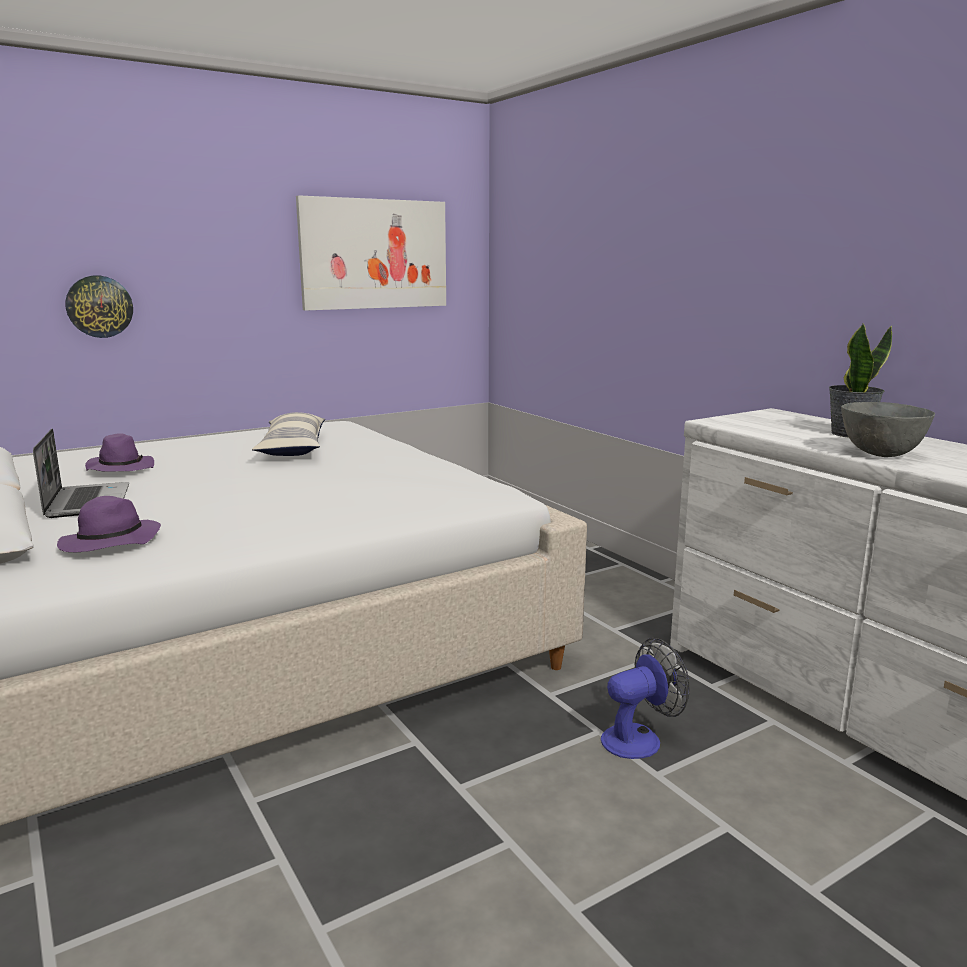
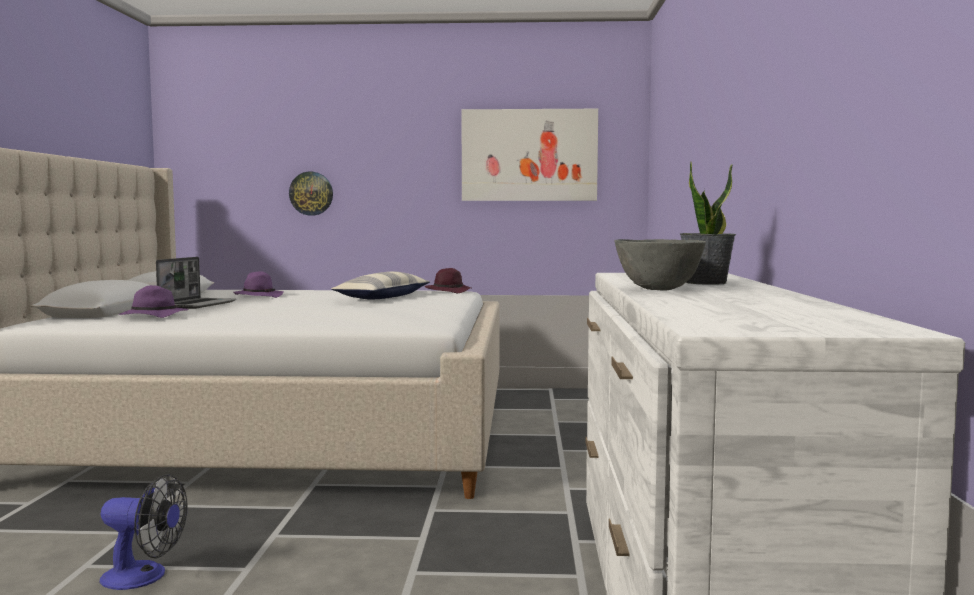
camera: 35 degrees right, 10 degrees down
fan [601,638,690,759] -> fan moved to [100,474,188,590]
none -> purple hat [425,268,471,293]

